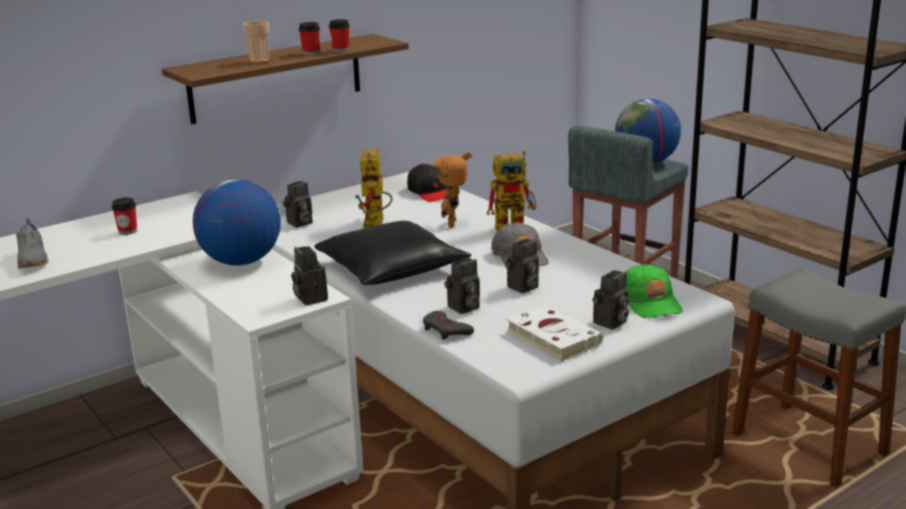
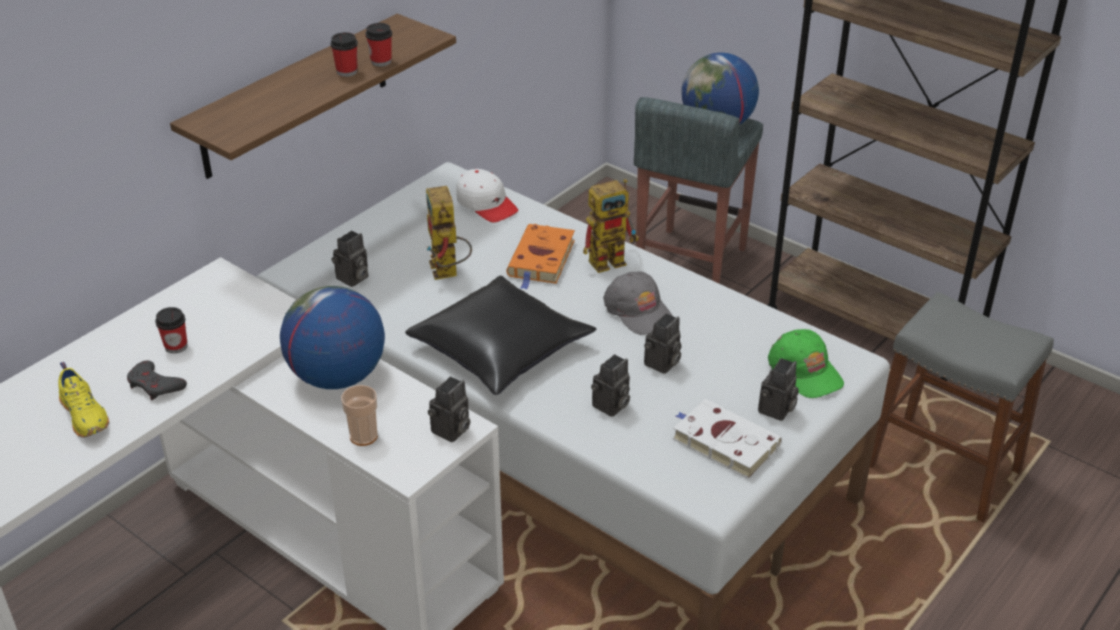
camera: 15 degrees left, 15 degrees up
grey shoe [16,219,49,269] -> yellow shoe [58,362,109,438]
cup [243,21,270,63] -> cup moved to [341,385,378,446]
camera [291,246,328,305] -> camera turned 105 degrees counterclockwise [428,376,470,442]
black cap [407,163,448,202] -> white cap [456,169,518,223]
grey game controller [423,311,474,340] -> grey game controller moved to [127,361,187,400]
toy robot [432,152,472,228] -> orange book [506,224,575,290]

